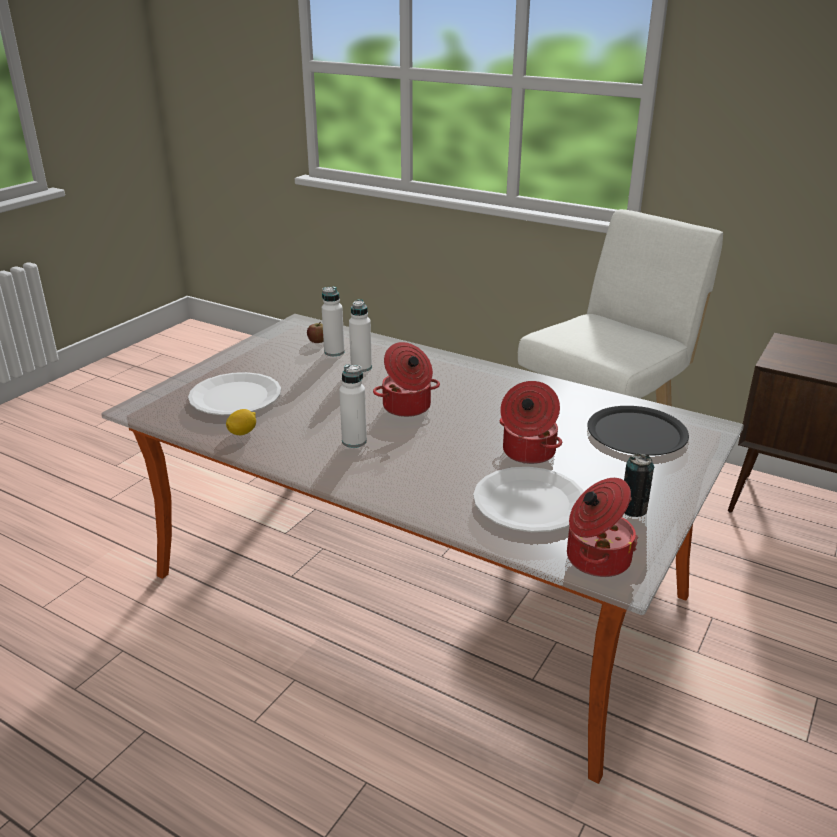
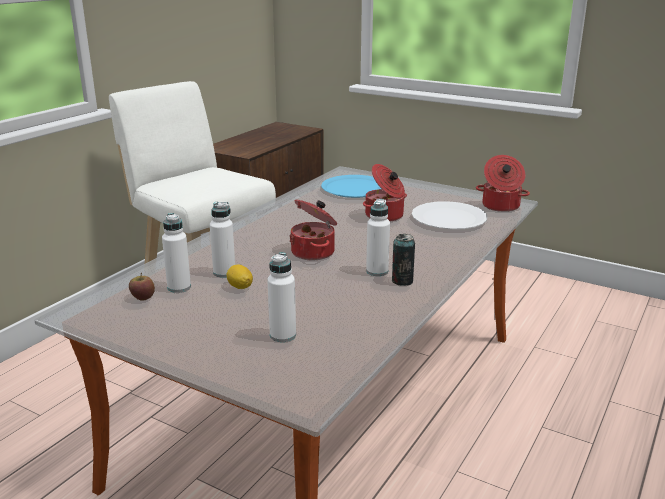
camera: 90 degrees left, 5 degrees down
white plate [188,372,281,415] -> white bottle [267,252,296,342]
lemon [226,409,256,435] -> lemon moved to [227,264,253,289]
black plate [587,406,689,456] -> blue plate [321,175,381,198]
can [624,454,654,517] -> can moved to [392,234,415,286]

